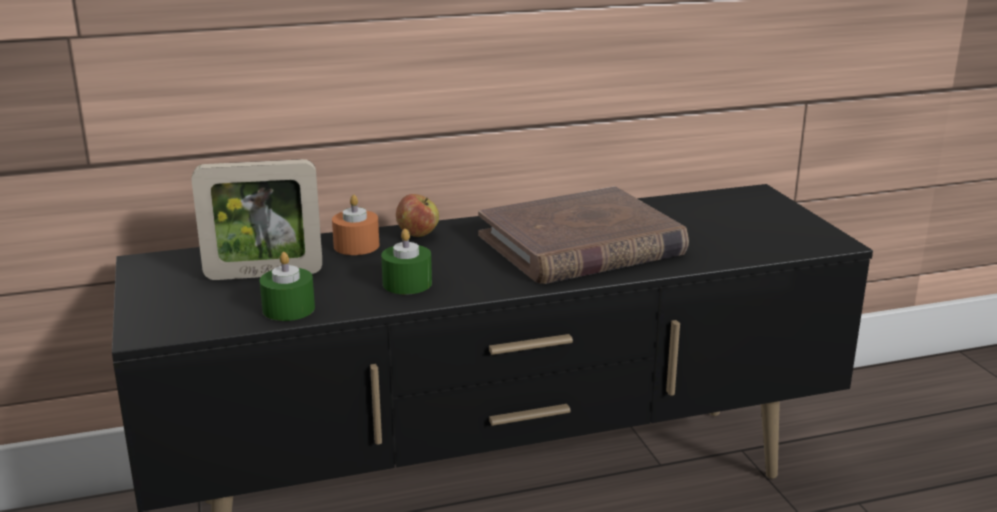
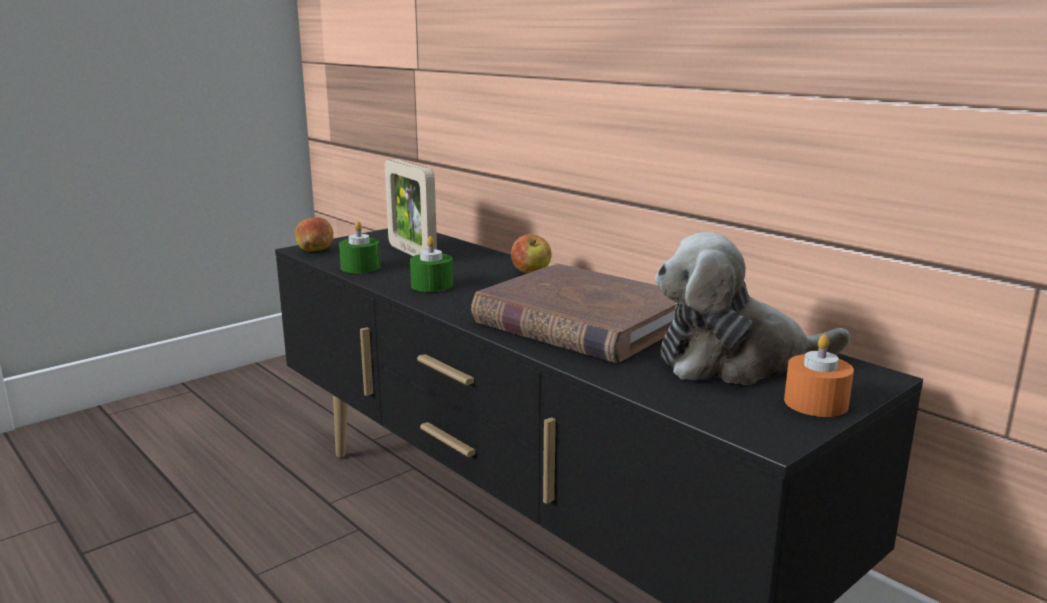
camera: 65 degrees right, 5 degrees down
orange candle [332,195,379,255] -> orange candle moved to [784,334,854,417]
none -> apple [295,217,333,251]
none -> plush toy [655,232,850,385]

